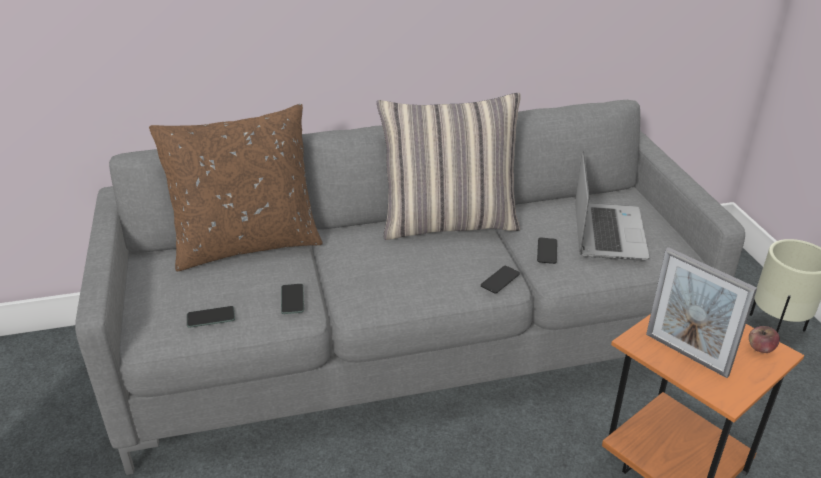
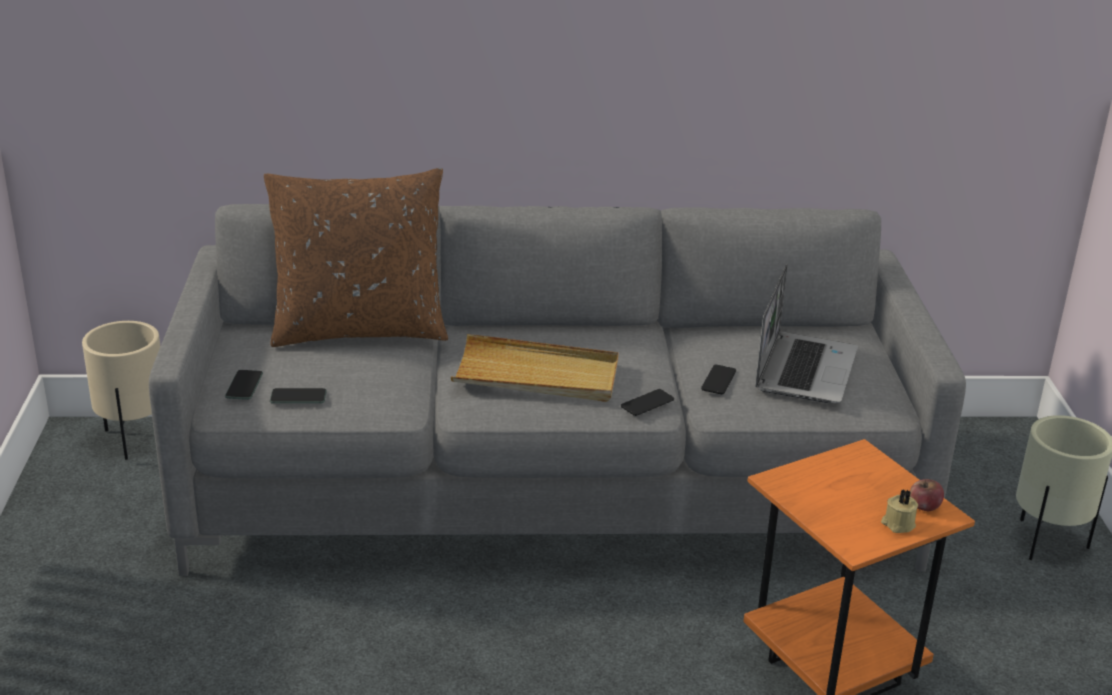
camera: 10 degrees right, 5 degrees down
phone [281,284,304,314] -> phone moved to [225,370,263,400]
pillow [377,93,521,240] -> none
picture frame [646,247,757,378] -> none
none -> beige planter [82,321,160,460]
none -> beige tray [451,334,619,402]
none -> beige candle [881,489,918,533]

